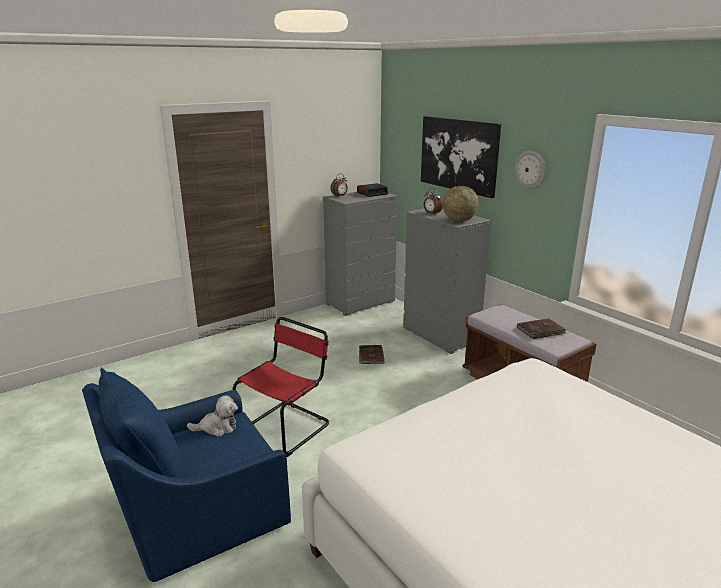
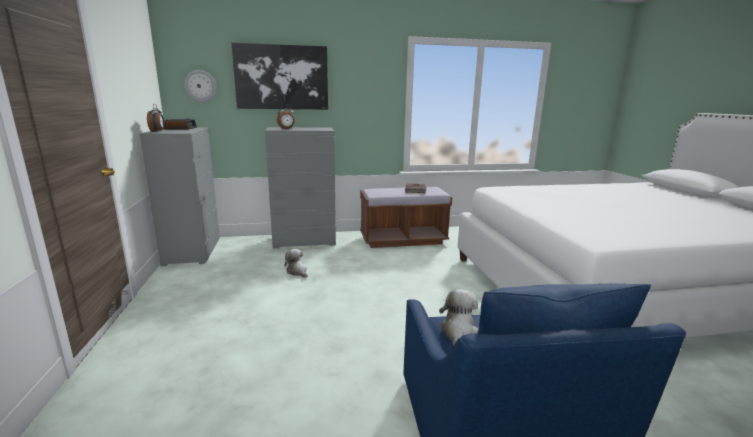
camera: 65 degrees left, 5 degrees down
red chair [233,317,329,457] -> none
brown book [359,345,384,364] -> plush toy [284,249,308,278]
globe [443,186,479,222] -> none
wall clock [515,151,546,189] -> wall clock moved to [184,70,217,102]

